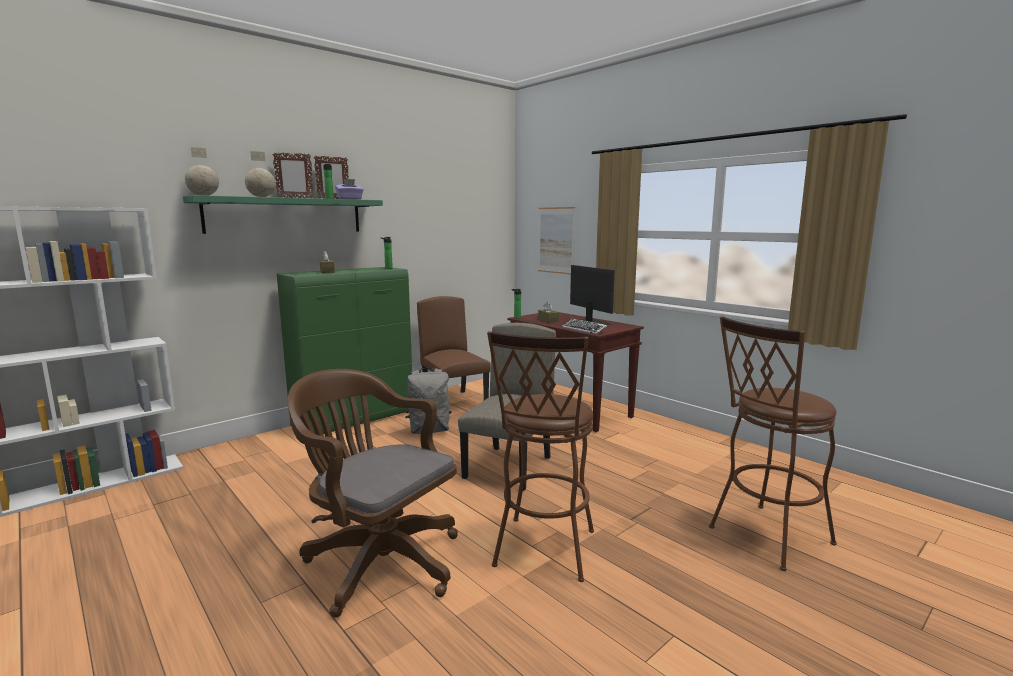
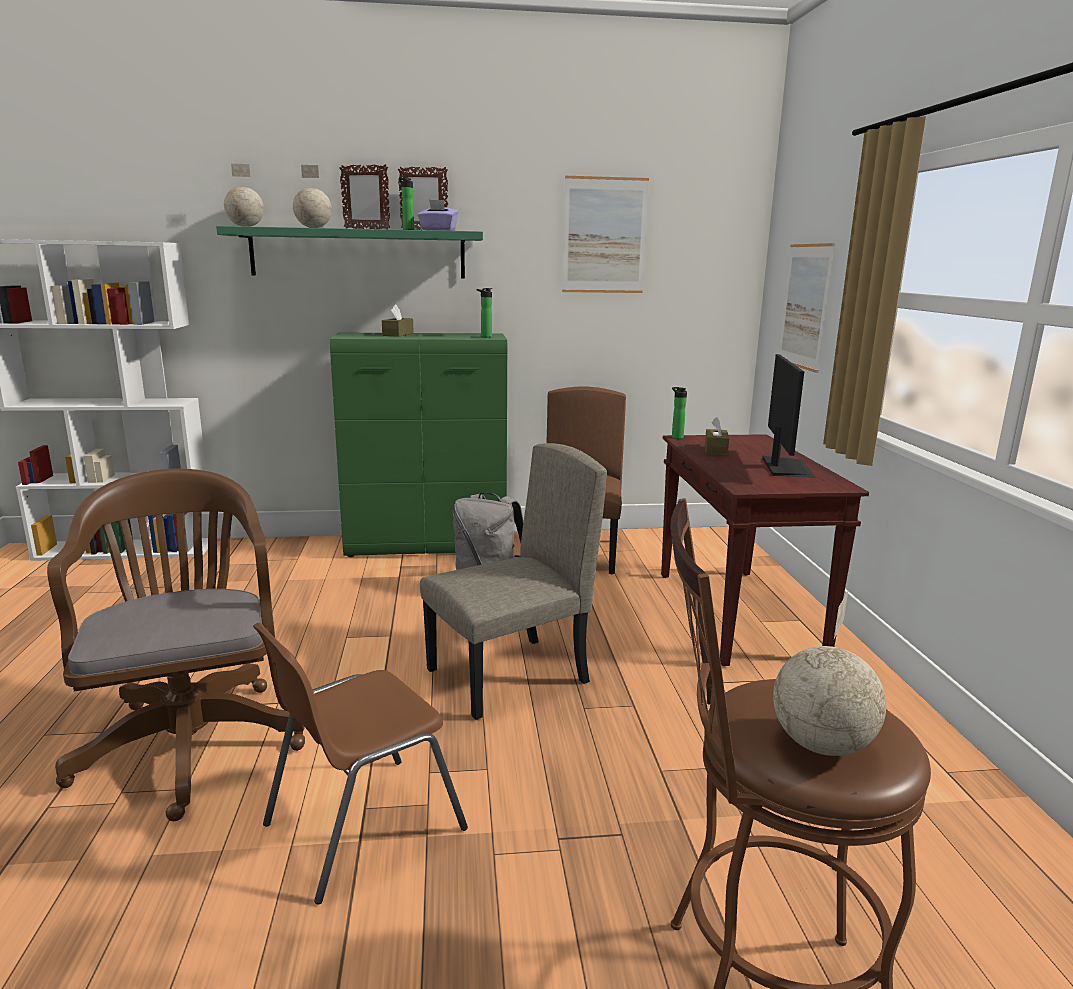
camera: 35 degrees right, 5 degrees up
brown stool [487,331,594,582] -> brown chair [253,623,468,905]
keyboard [562,318,607,335] -> none
none -> picture [562,176,649,293]
none -> globe [773,591,886,756]

